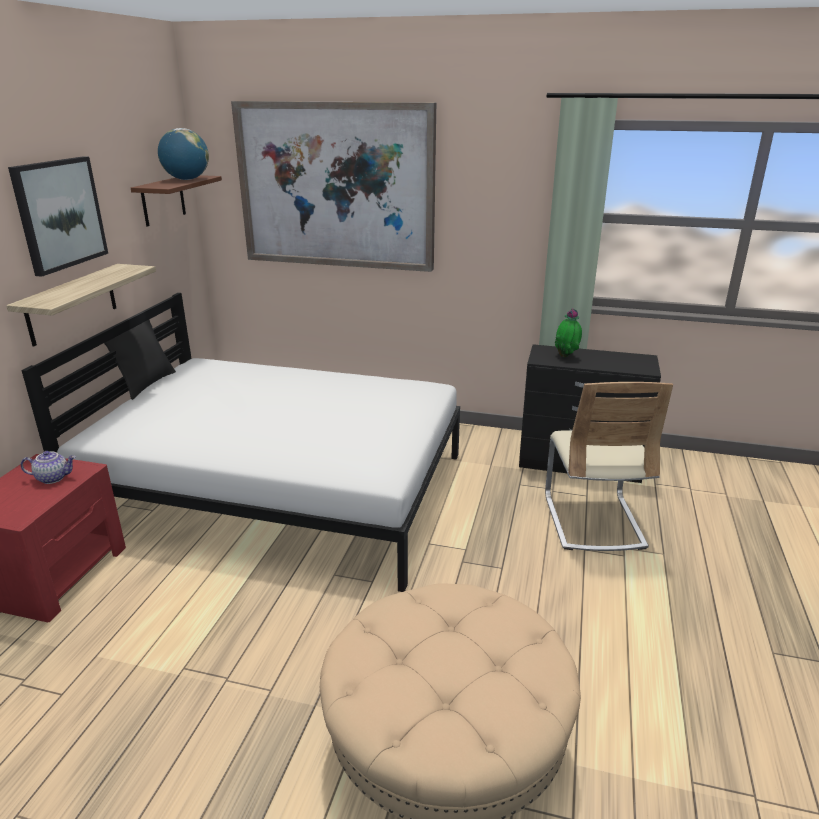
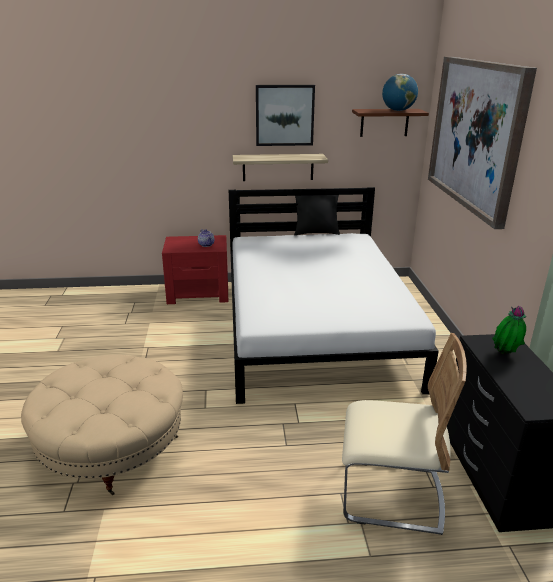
camera: 70 degrees right, 0 degrees up
beige chair [545,382,673,551] -> beige chair turned 150 degrees counterclockwise [342,333,467,535]

